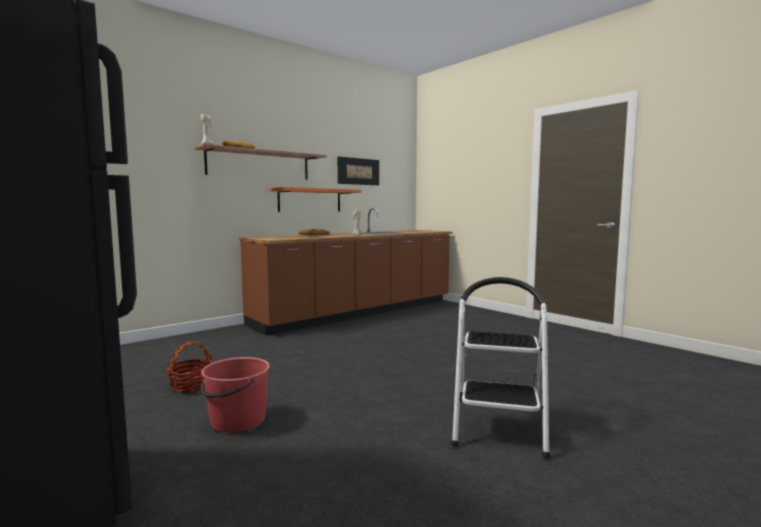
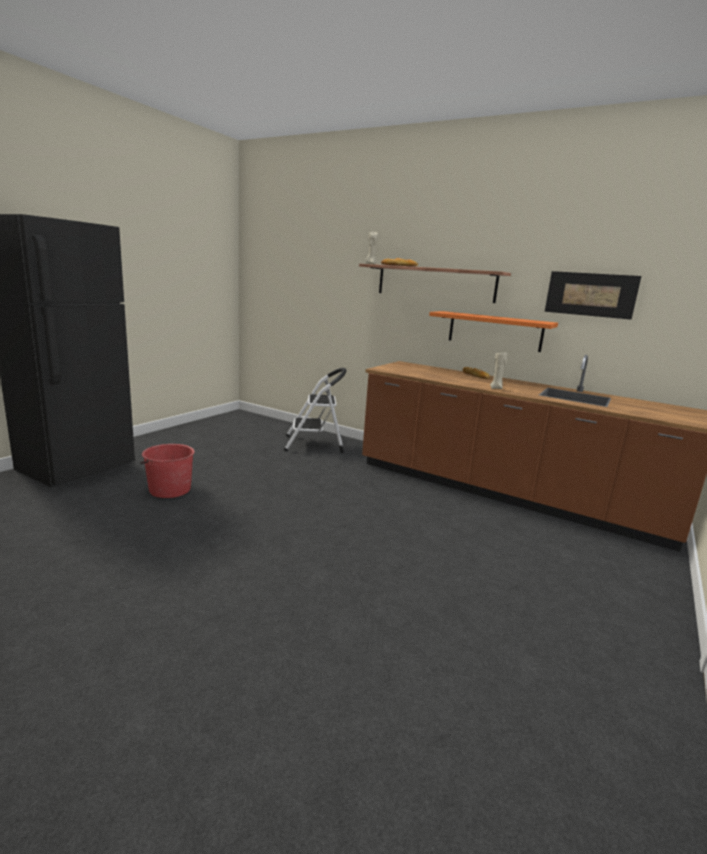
camera: 70 degrees right, 10 degrees up
basket [167,341,212,393] -> none
step ladder [451,277,550,458] -> step ladder moved to [284,368,346,453]

